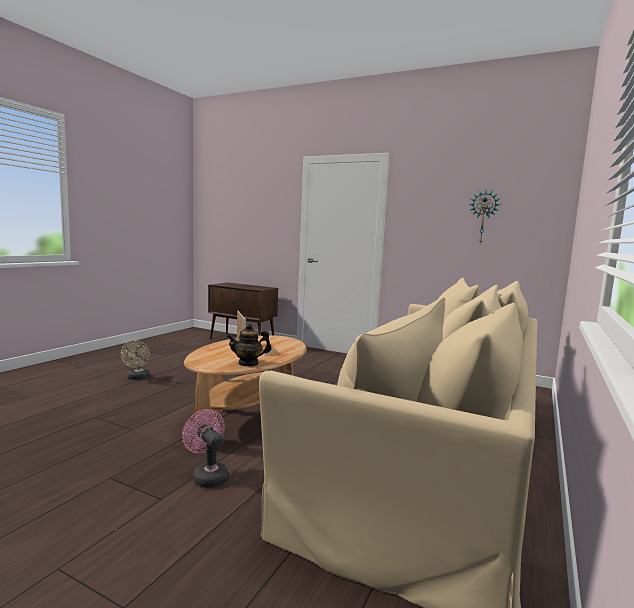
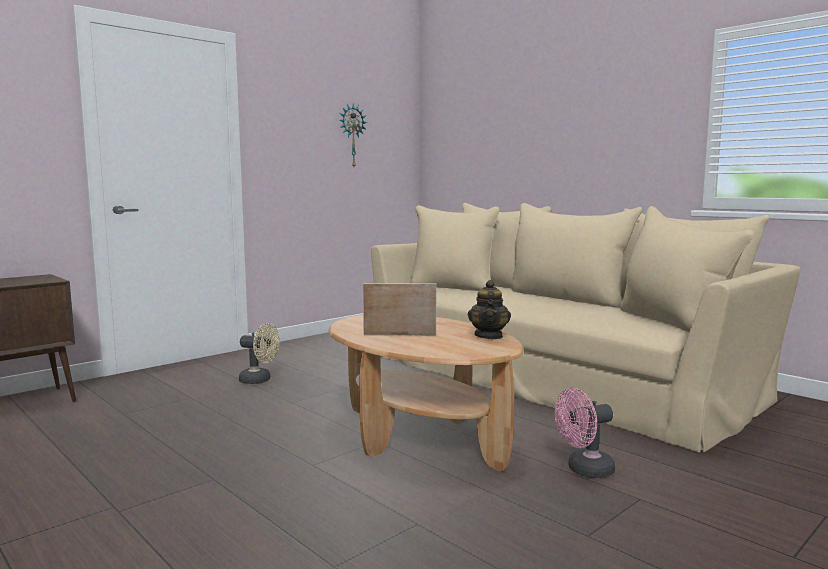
camera: 70 degrees left, 0 degrees up
beige fan [120,340,150,380] -> beige fan moved to [239,323,280,384]

